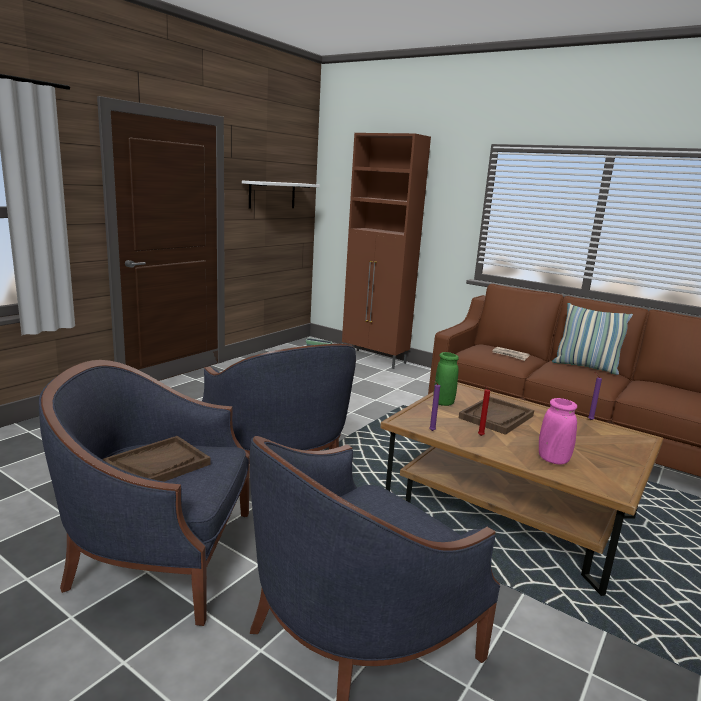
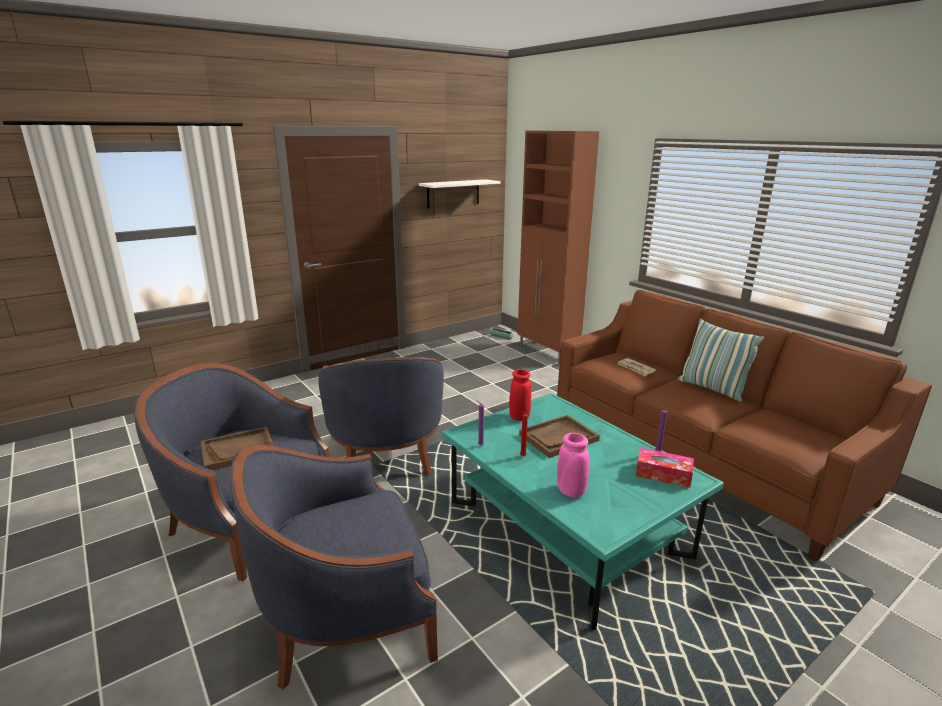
camera: 20 degrees right, 5 degrees up
brown coffee table [380,382,664,596] -> turquoise coffee table [442,393,724,630]
green vase [434,352,459,406] -> red vase [509,369,531,421]
none -> tissue box [636,448,694,488]

